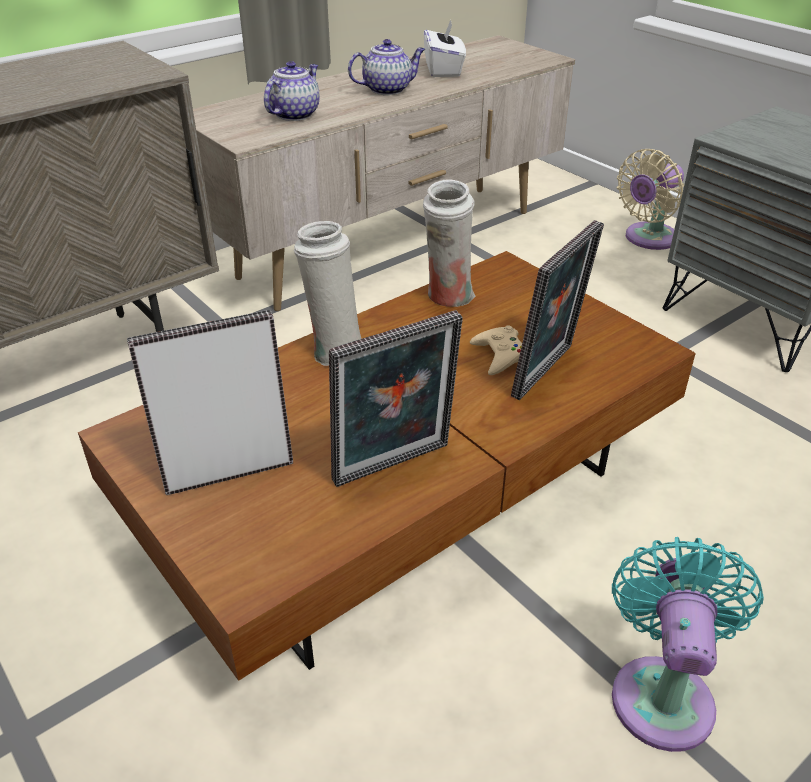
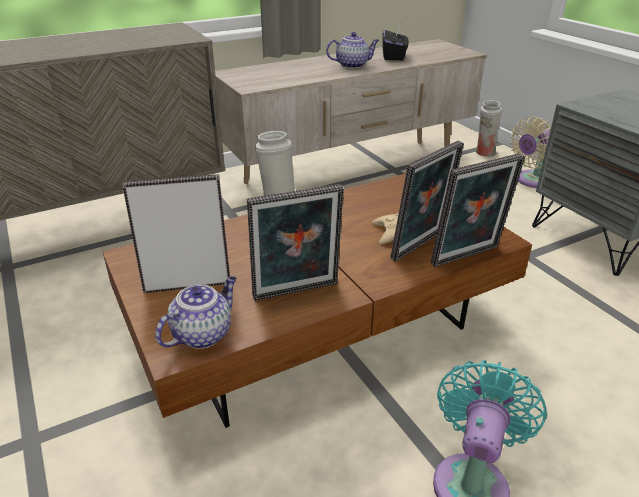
camera: 10 degrees right, 5 degrees down
teapot [264,61,320,121] -> teapot moved to [155,276,237,349]
white vase [423,180,476,307] -> white vase moved to [476,100,503,157]
white tissue box [424,20,466,77] -> black tissue box [382,26,409,60]
none -> picture frame [431,153,525,267]

